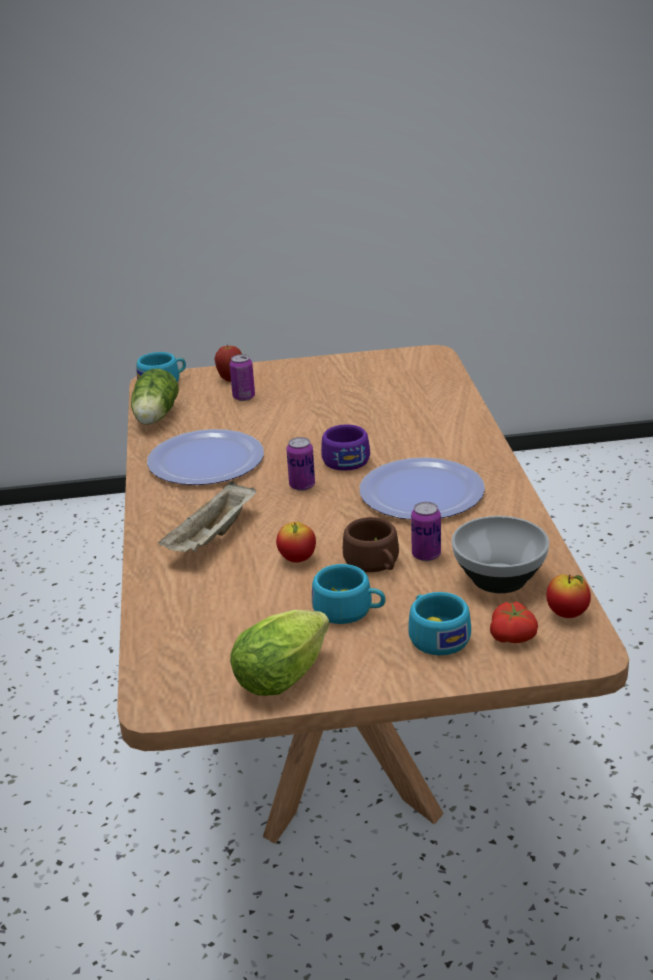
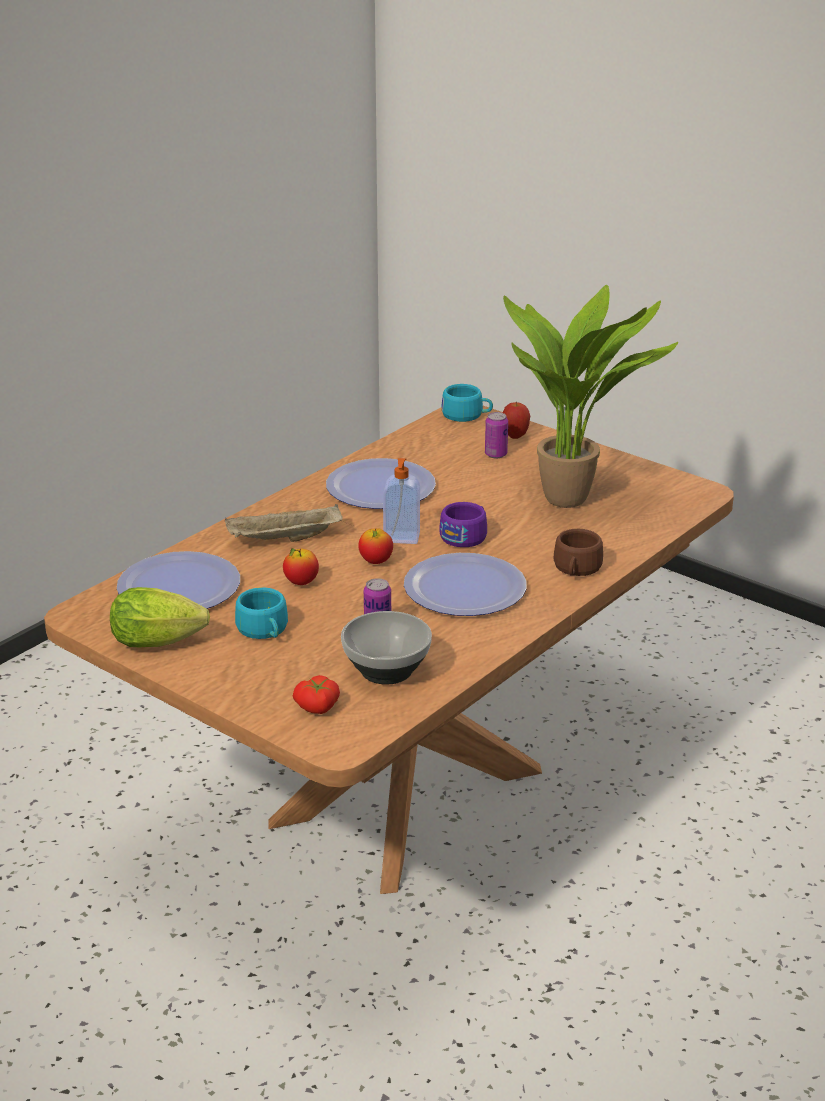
camera: 45 degrees right, 0 degrees up
lettuce [131,369,179,425] -> none
can [287,437,315,491] -> soap dispenser [383,458,420,544]
brown cup [343,517,399,572] -> brown cup moved to [553,529,603,576]
turquoise cup [408,592,471,655] -> none
apple [546,574,591,618] -> apple moved to [358,528,393,564]
none -> plate [117,551,240,609]
none -> potted plant [503,285,678,508]

